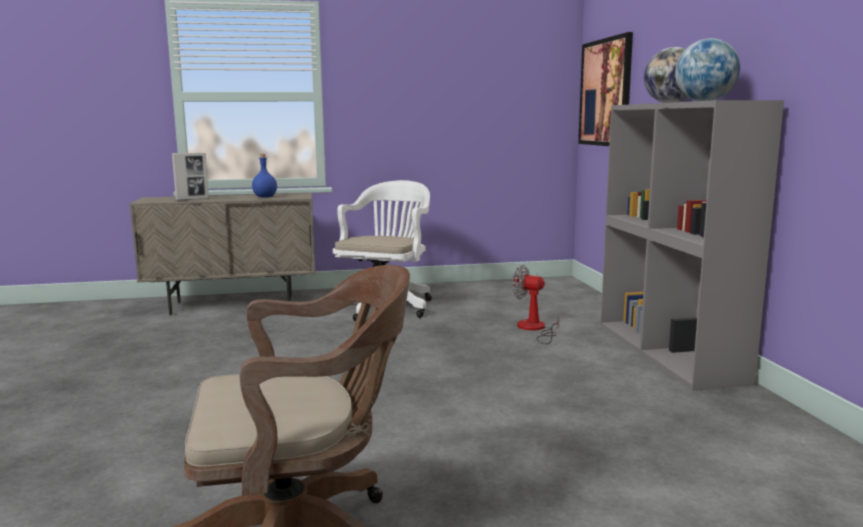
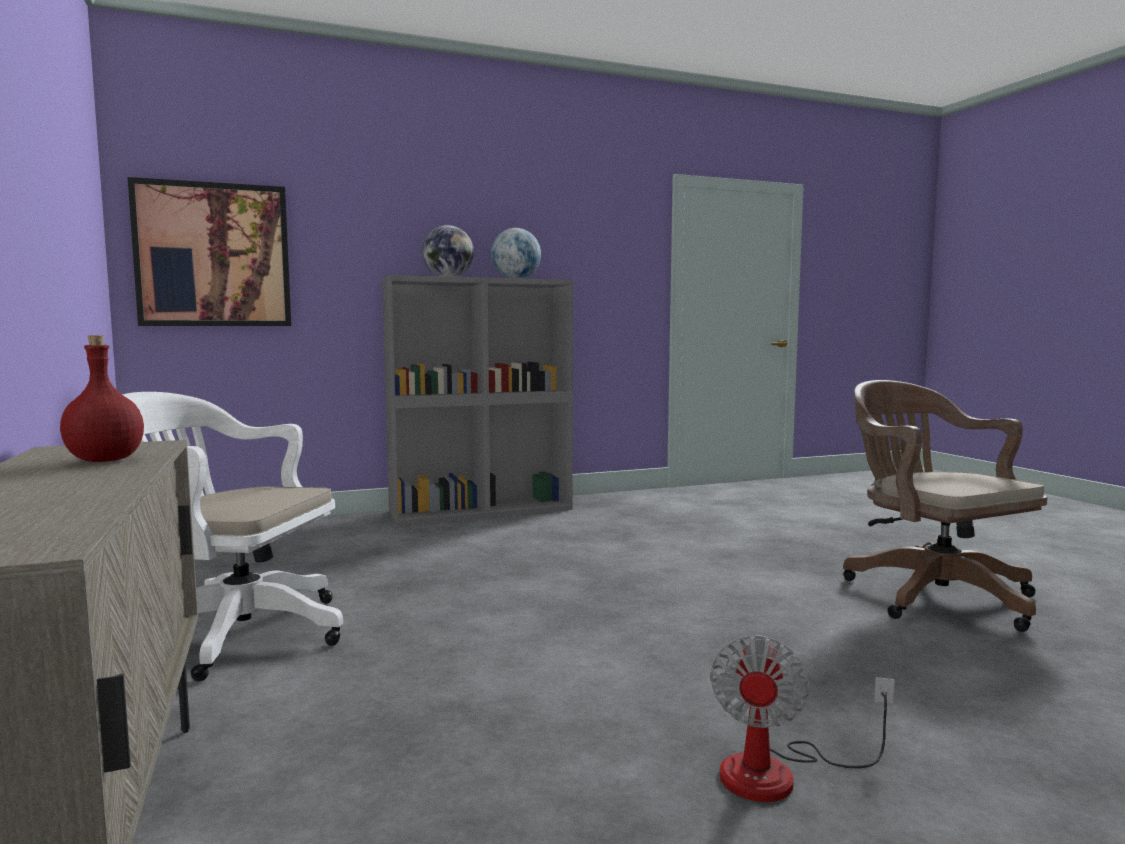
camera: 100 degrees left, 5 degrees down
picture frame [172,153,209,201] -> none
blue bottle [252,154,277,198] -> red bottle [60,335,144,462]
fan [512,265,560,344] -> fan moved to [710,635,895,802]

